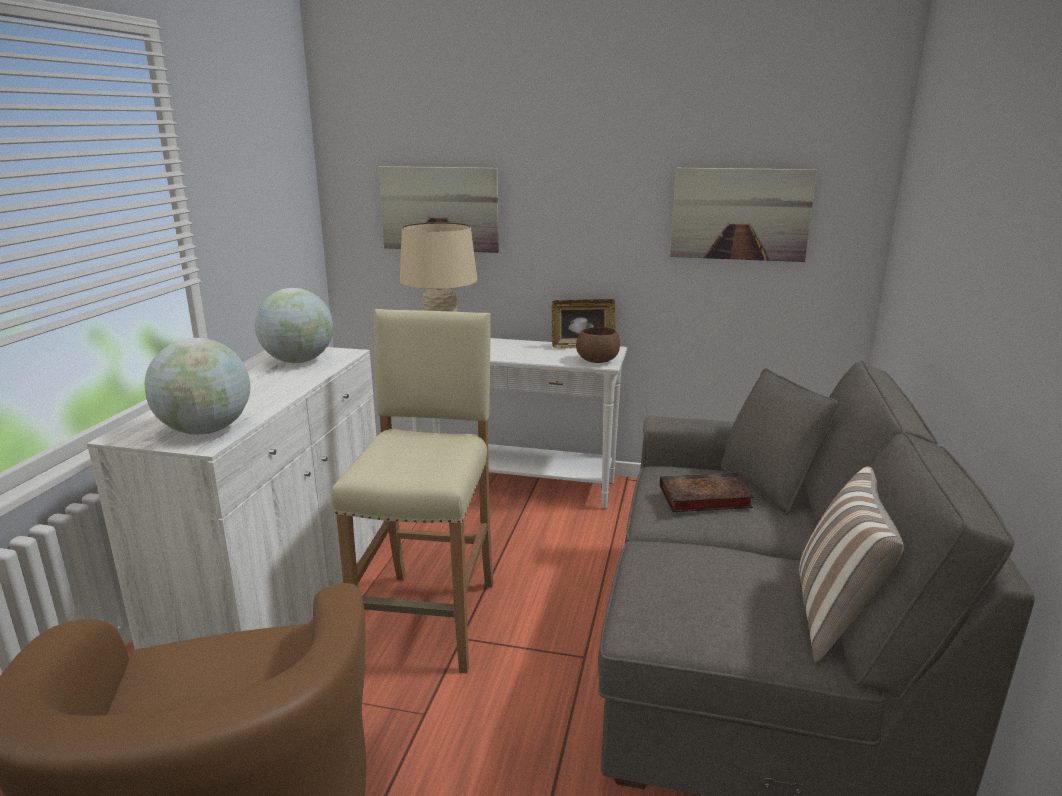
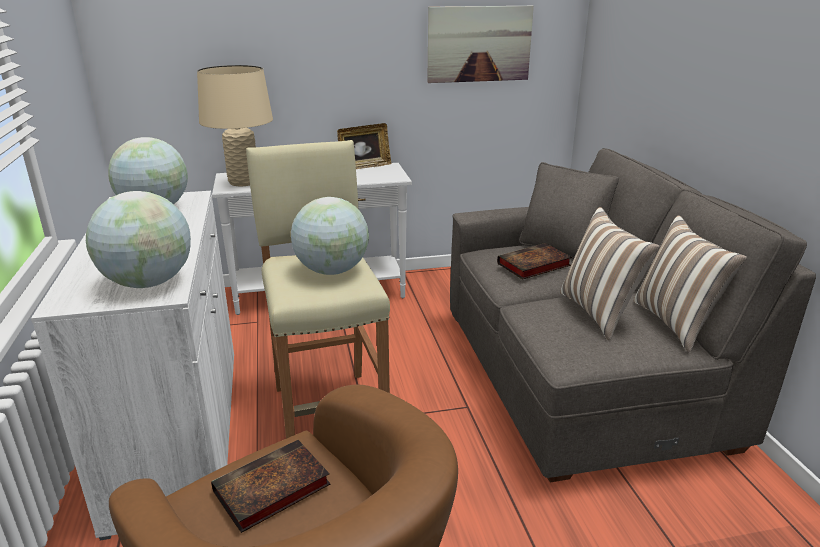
camera: 25 degrees left, 5 degrees up
picture [379,166,499,253] -> none
brown bowl [576,327,620,363] -> none
none -> book [211,440,331,533]
none -> globe [291,197,369,275]
none -> pillow [560,207,660,341]

